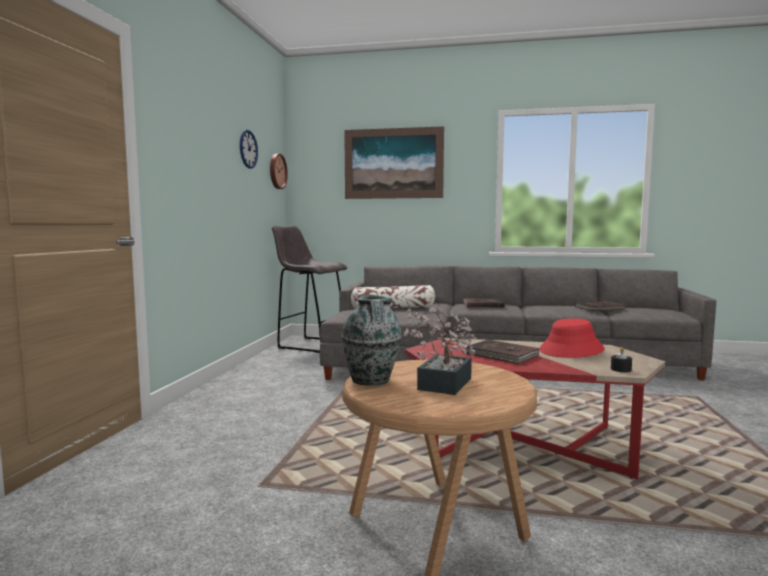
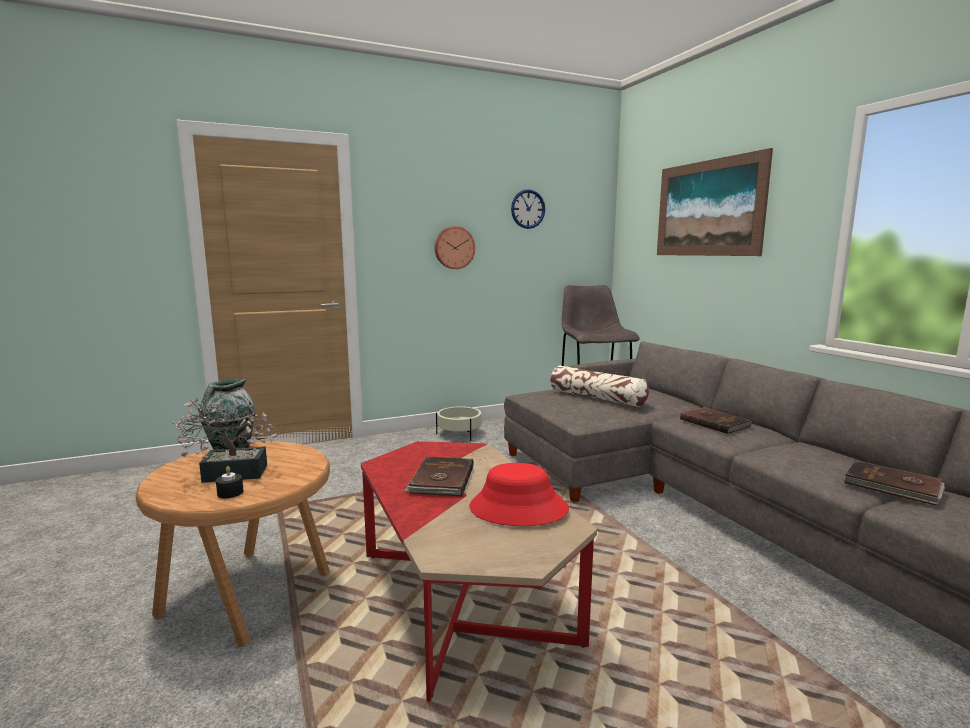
camera: 55 degrees right, 5 degrees up
wall clock [270,154,288,189] -> wall clock moved to [435,226,475,269]
black candle [611,347,632,372] -> black candle moved to [216,466,243,499]
none -> beige planter [436,406,482,441]

